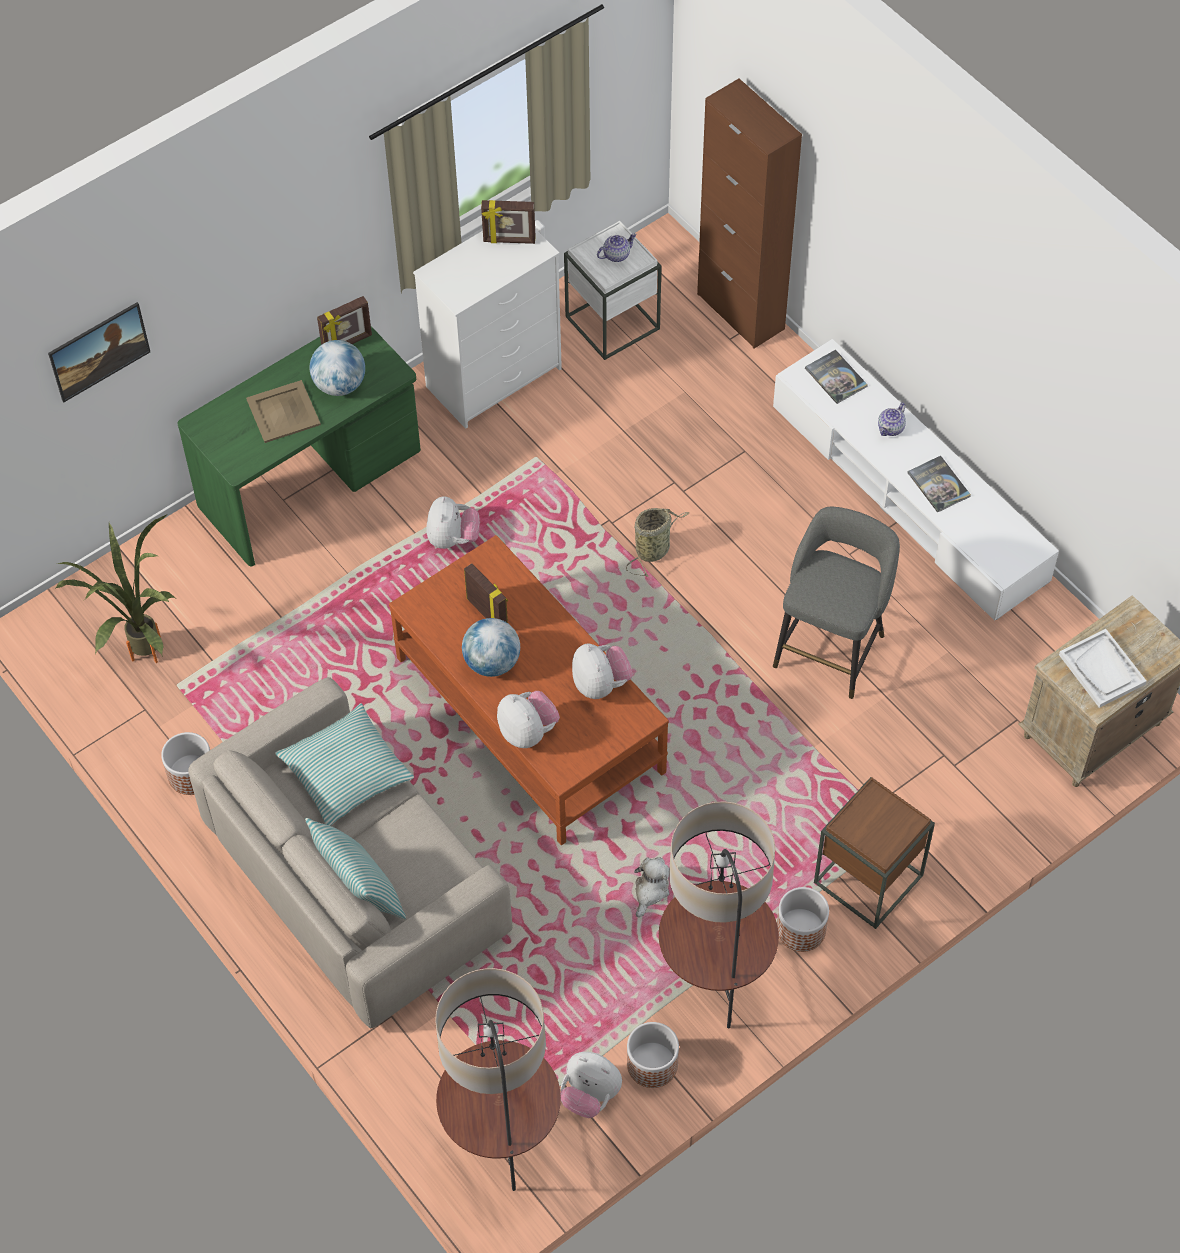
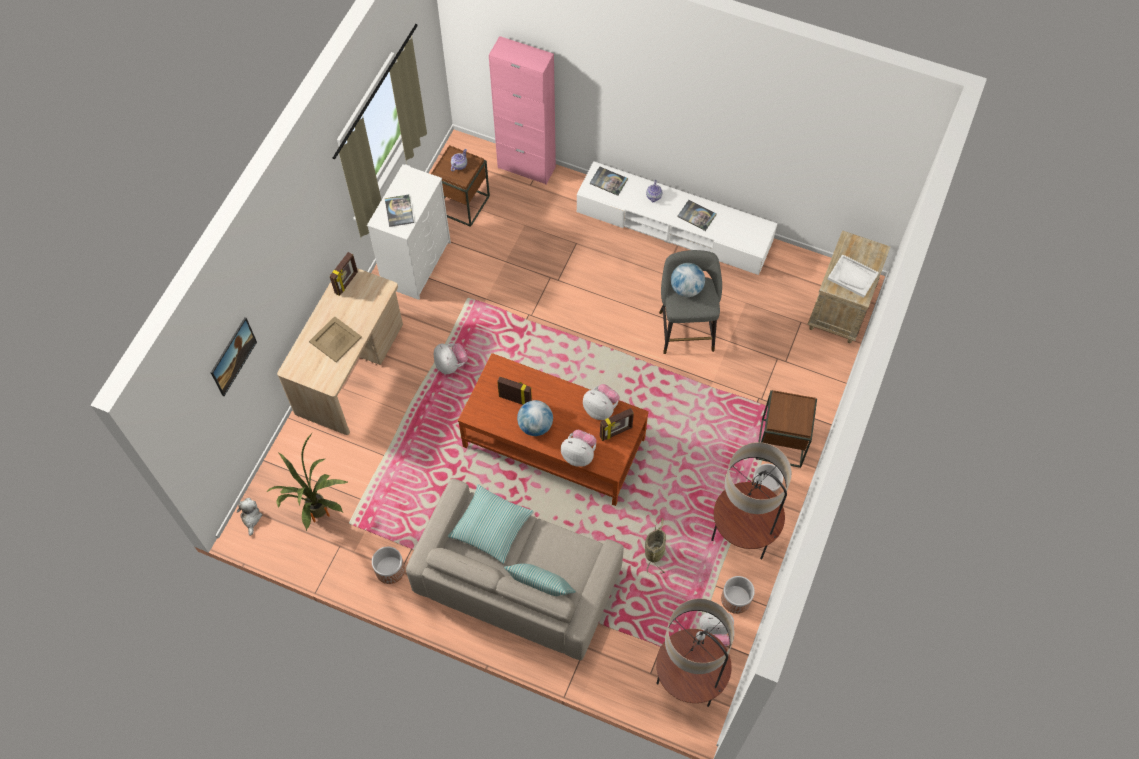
camera: 30 degrees left, 5 degrees up
green desk [177,326,421,566] -> beige desk [277,268,403,435]
globe [310,340,365,396] -> globe moved to [671,263,705,297]
picture frame [481,200,536,244] -> picture frame moved to [600,408,634,441]
white side table [564,221,661,360] -> brown side table [431,145,490,227]
basket [626,508,689,577] -> basket moved to [645,518,666,575]
plush toy [634,857,670,917] -> plush toy moved to [237,498,262,536]
brown cabinet [697,79,802,349] -> pink cabinet [489,36,556,185]
none -> book [385,194,414,227]

